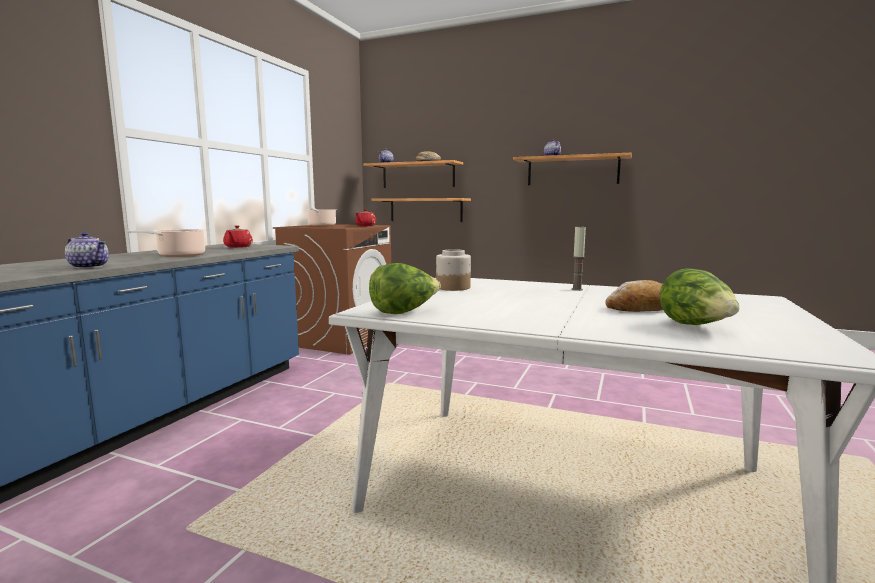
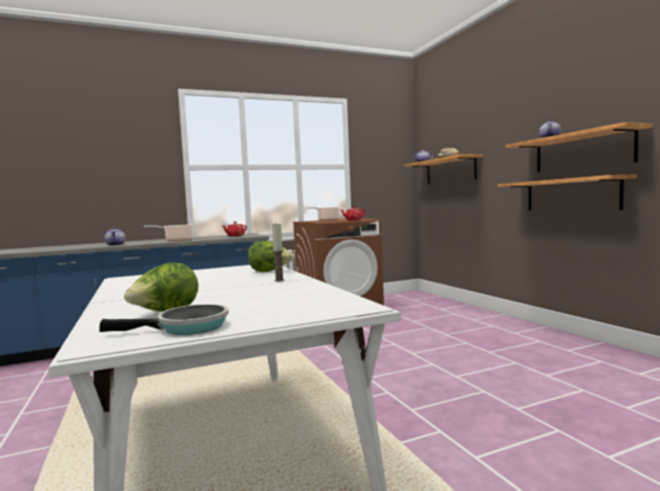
camera: 45 degrees right, 5 degrees down
lettuce [369,263,441,314] -> lettuce moved to [248,241,294,272]
shelf [371,198,471,222] -> shelf moved to [498,175,637,211]
jar [436,249,471,291] -> none
bread [605,280,663,312] -> none
none -> frying pan [99,304,229,335]

